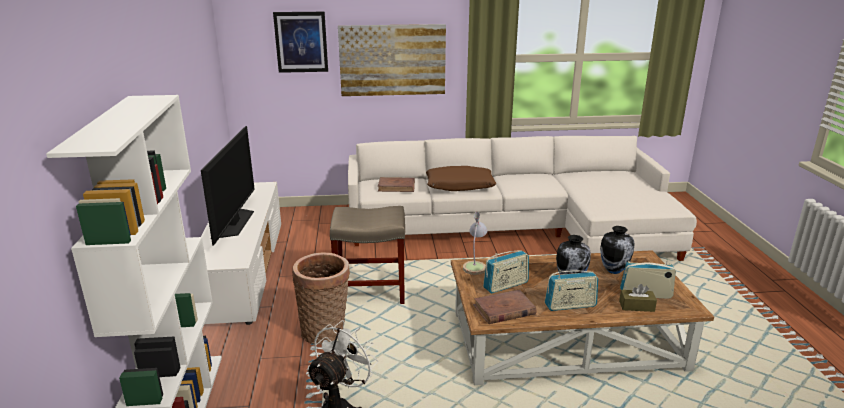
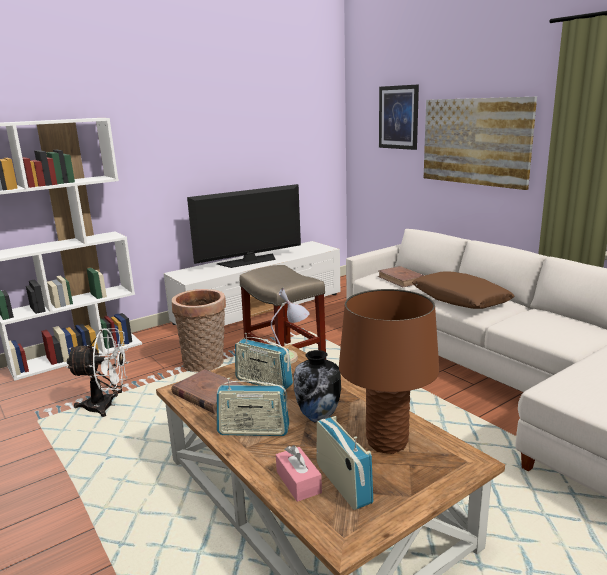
camera: 60 degrees right, 5 degrees down
radio [545,270,598,311] -> radio turned 45 degrees counterclockwise [217,378,289,436]
vase [600,226,635,274] -> brown table lamp [339,289,439,454]
brown tissue box [619,284,657,312] -> pink tissue box [276,445,322,502]

